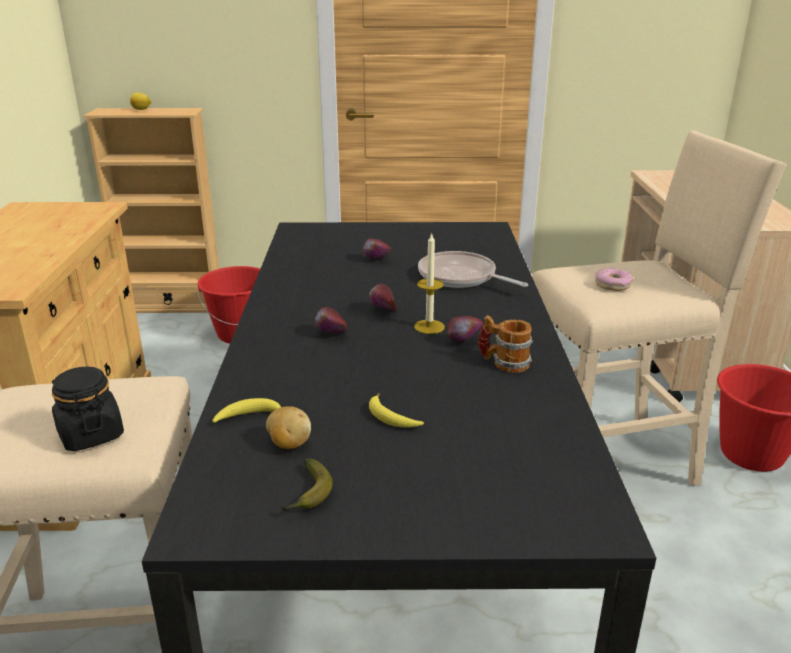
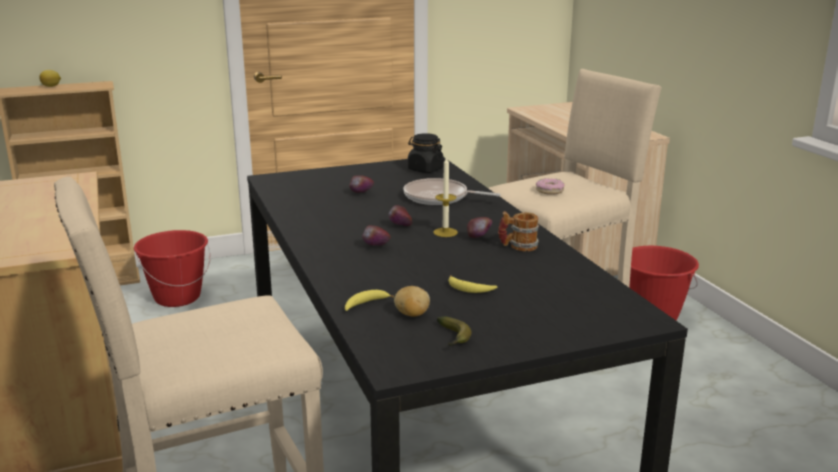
camera: 20 degrees left, 5 degrees down
black jar [52,367,124,451] -> black jar moved to [408,133,444,173]

